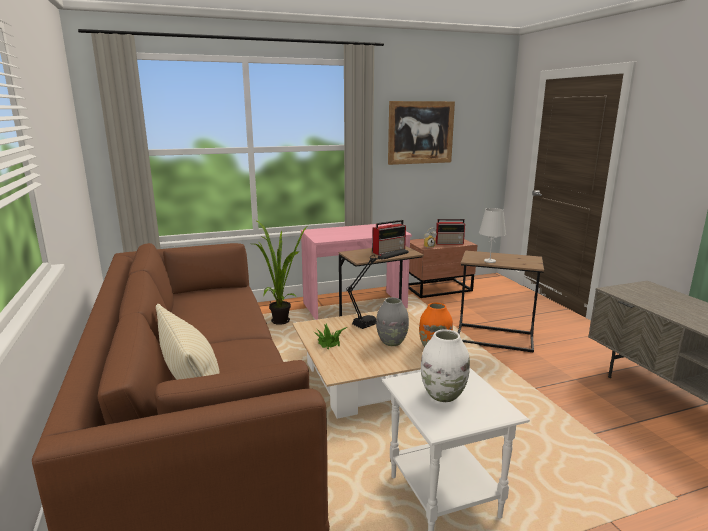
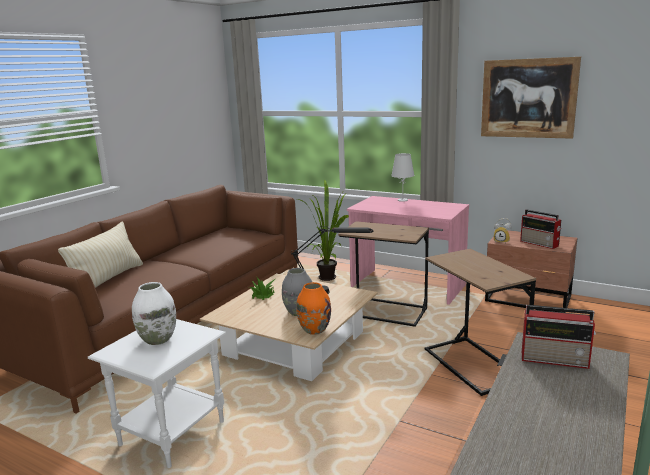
camera: 50 degrees right, 0 degrees up
radio [372,220,406,255] -> radio moved to [522,305,596,369]
white table lamp [479,208,506,263] -> white table lamp moved to [391,153,415,202]

